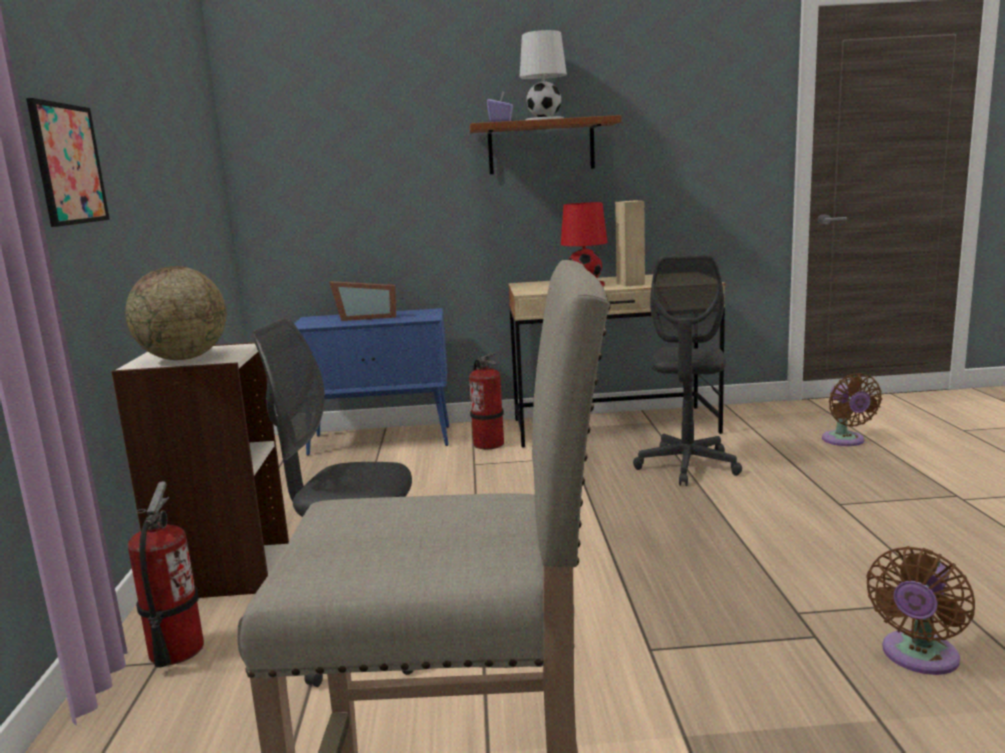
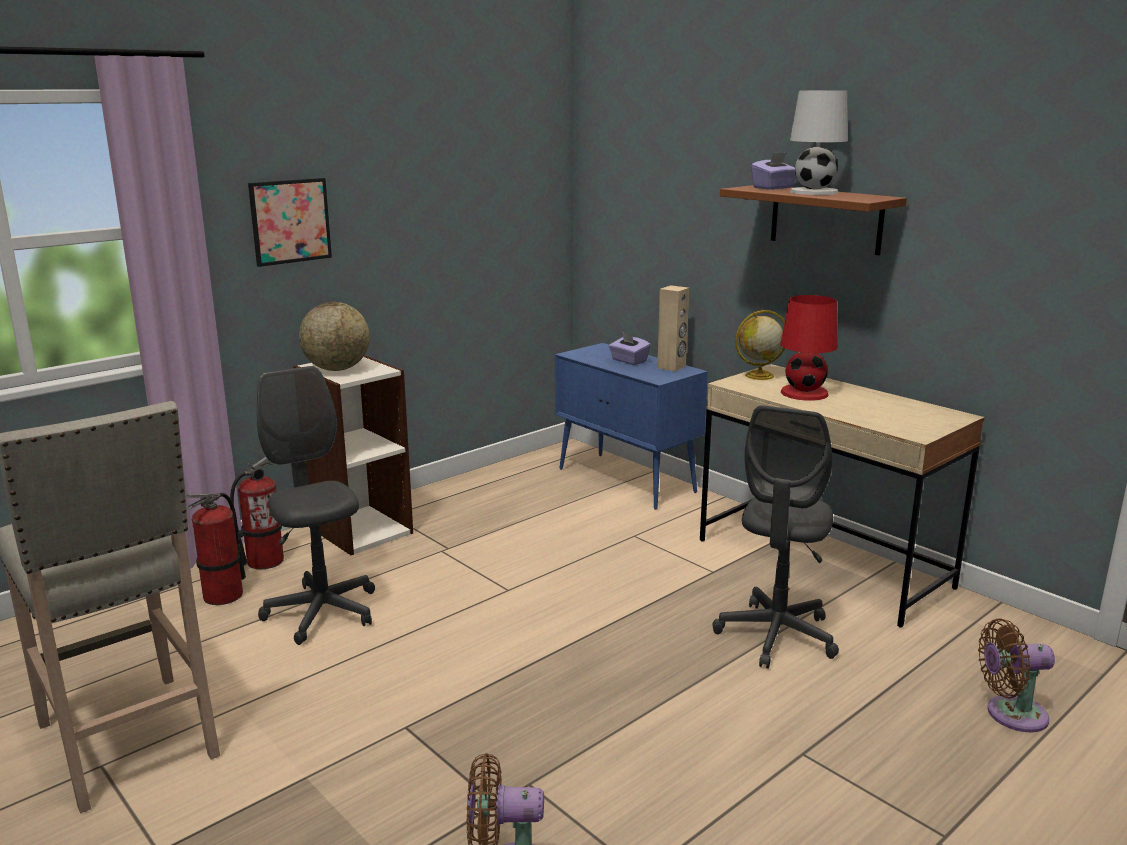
camera: 50 degrees right, 5 degrees up
picture frame [329,281,397,321] -> purple tissue box [609,332,651,365]
fire extinguisher [469,352,504,449] -> fire extinguisher moved to [187,493,246,605]
beige speaker [615,200,645,287] -> beige speaker moved to [657,285,689,372]
grey office chair [633,255,742,486] -> grey office chair turned 45 degrees counterclockwise [712,405,839,669]
brown fan [822,373,882,446] -> brown fan turned 45 degrees clockwise [978,619,1055,733]
none -> globe [735,310,785,380]

